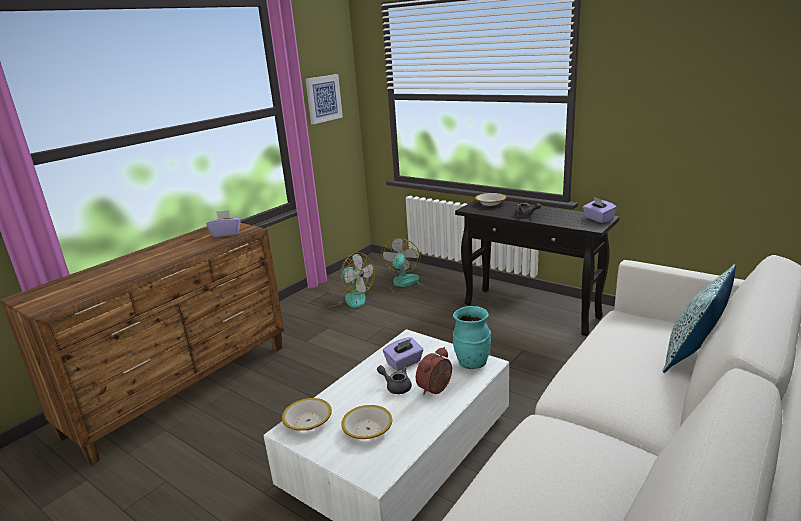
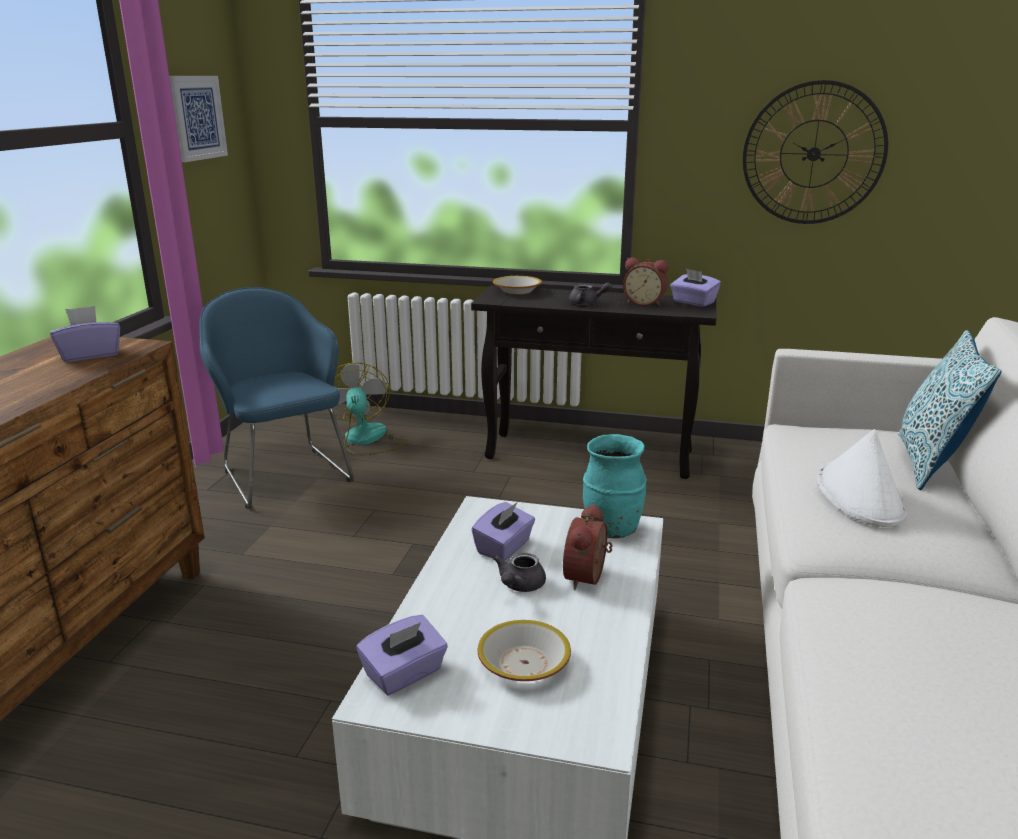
camera: 25 degrees left, 0 degrees up
bowl [282,398,332,431] -> purple tissue box [356,615,448,696]
fan [327,252,375,308] -> blue armchair [199,287,354,509]
grey teapot [377,365,412,394] -> grey teapot turned 75 degrees counterclockwise [493,553,546,592]
none -> alarm clock [623,257,668,306]
none -> wall clock [743,80,888,224]
none -> white hat [817,429,907,527]

